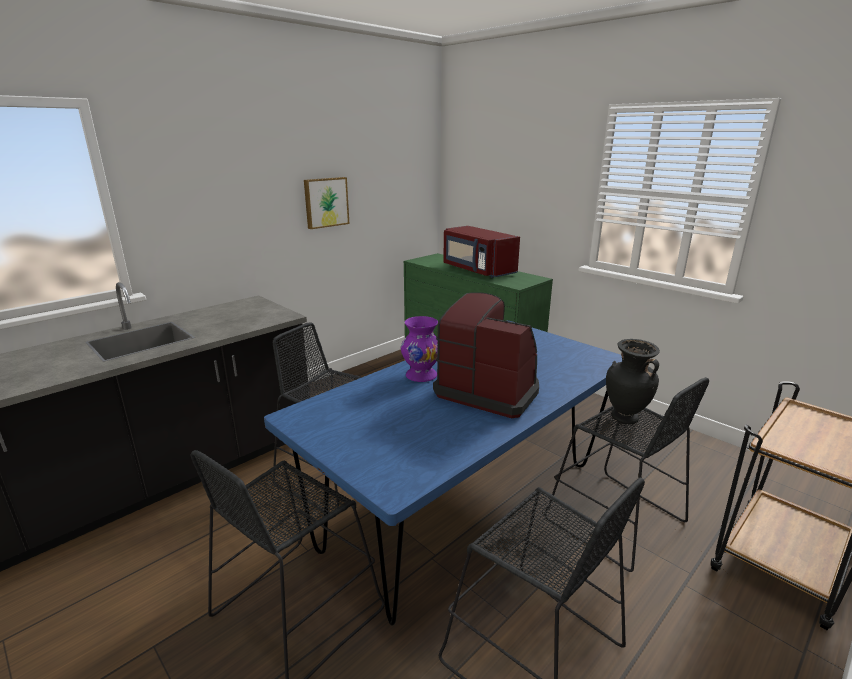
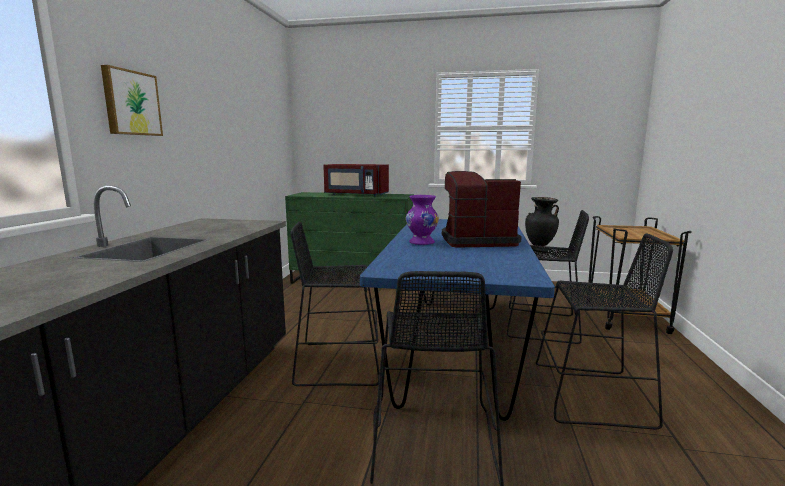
camera: 35 degrees left, 10 degrees down
picture [304,177,349,229] -> picture moved to [101,65,163,136]

